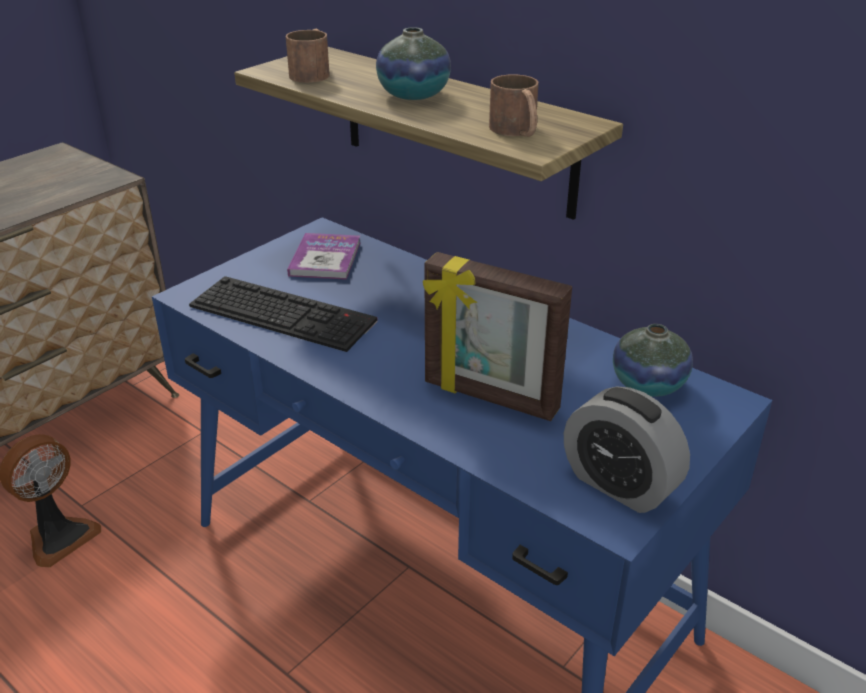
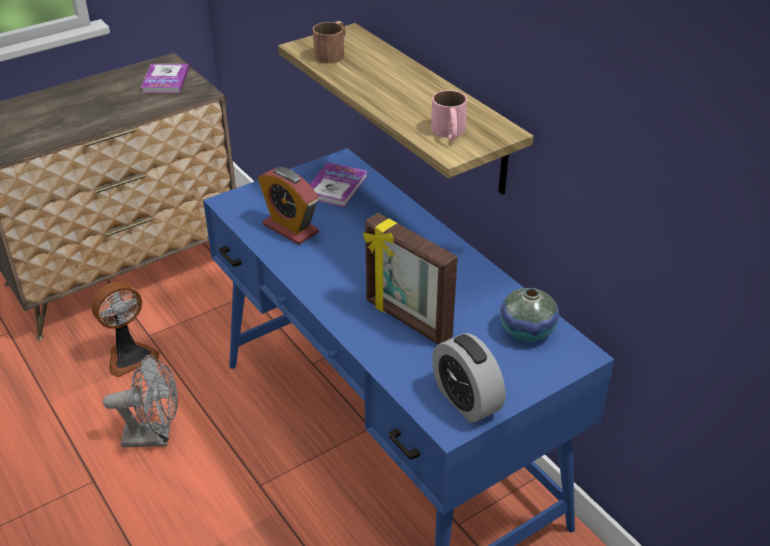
camera: 15 degrees right, 5 degrees up
keyboard [189,276,378,352] -> alarm clock [258,167,319,245]
vase [376,27,451,100] -> none
brown mug [489,74,539,137] -> pink mug [431,90,467,141]
none -> grey fan [103,354,178,447]
none -> book [141,64,189,93]

